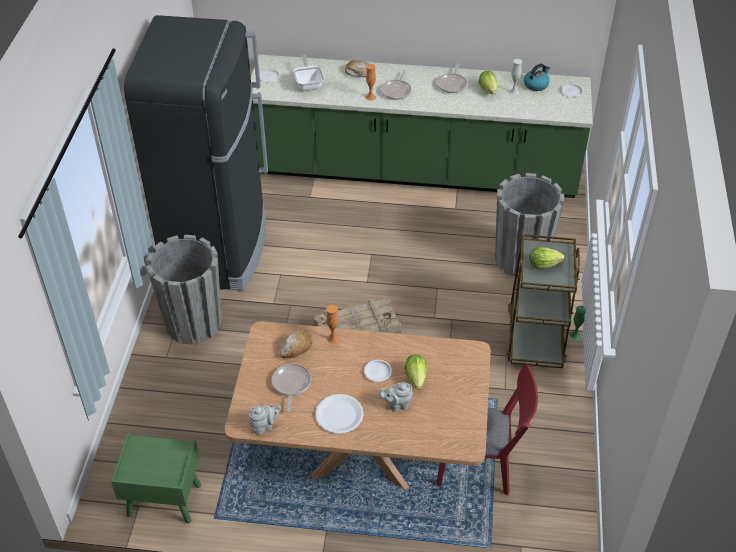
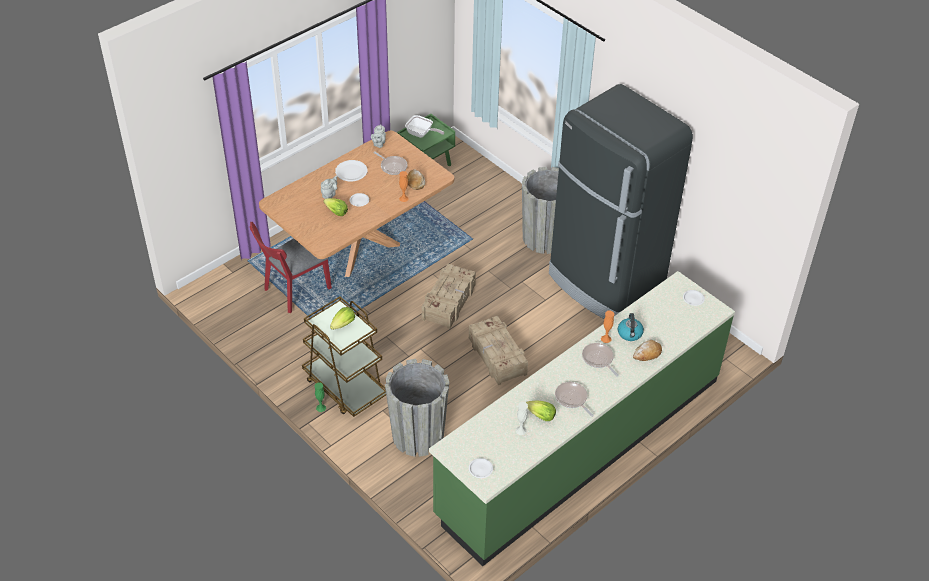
camera: 130 degrees right, 0 degrees up
frying pan [294,55,324,91] -> frying pan moved to [405,115,444,138]
kettle [524,63,550,91] -> kettle moved to [618,313,644,341]
none -> crate [469,316,528,385]

